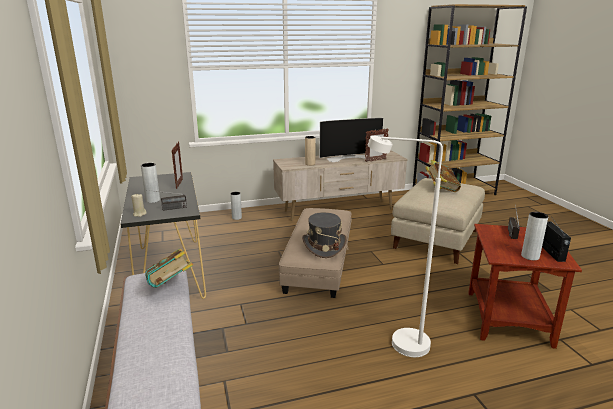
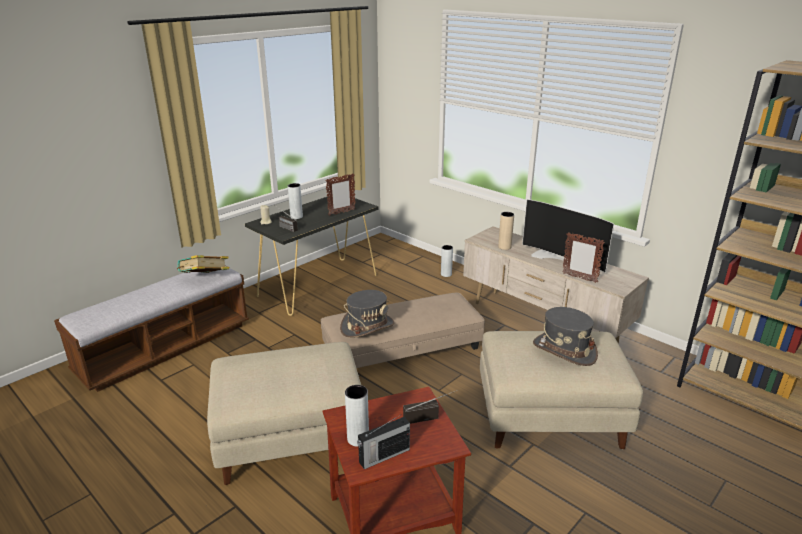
camera: 60 degrees right, 5 degrees up
white floor lamp [368,136,443,357] -> beige ottoman [207,342,361,485]
book [425,160,461,192] -> grey hat [533,307,598,366]

